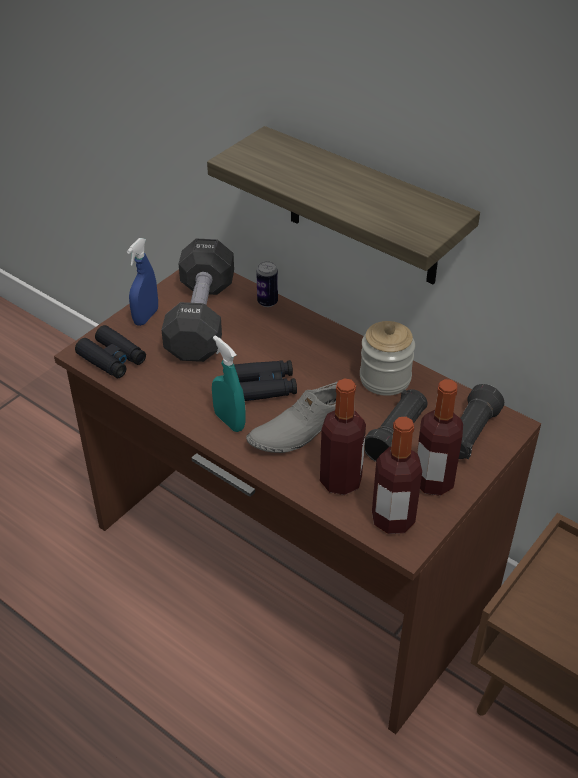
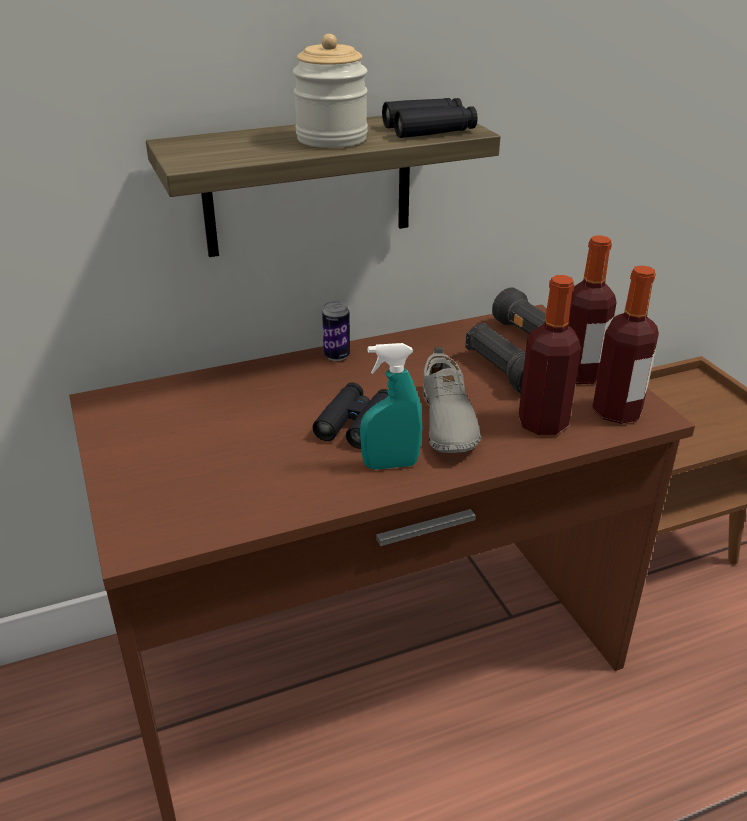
camera: 60 degrees left, 10 degrees down
black binoculars [75,325,146,378] -> black binoculars moved to [382,98,478,138]
blue spray bottle [127,238,158,326] -> none
black dumbbell [161,239,234,362] -> none
can [256,261,278,307] -> can moved to [322,301,350,361]
jar [360,321,415,396] -> jar moved to [293,34,368,148]

